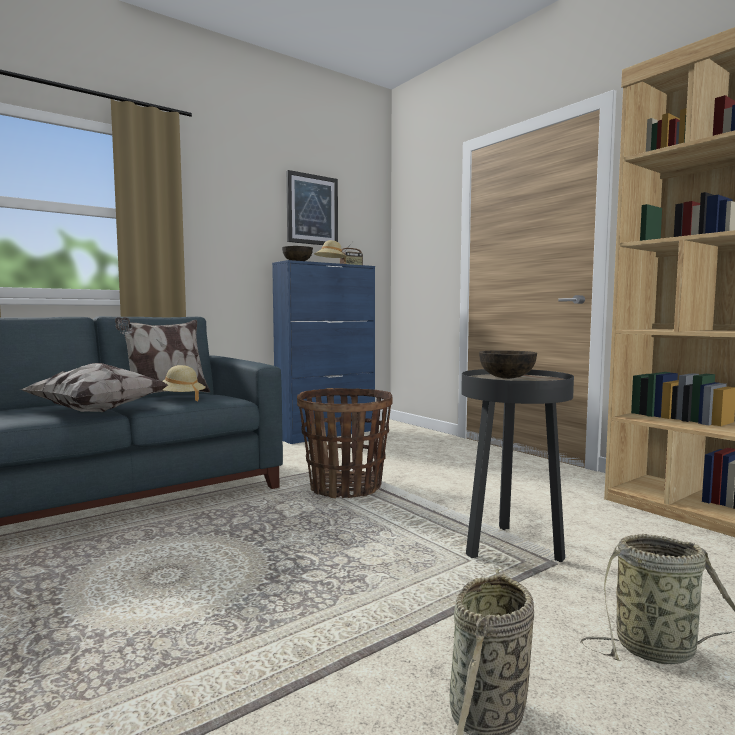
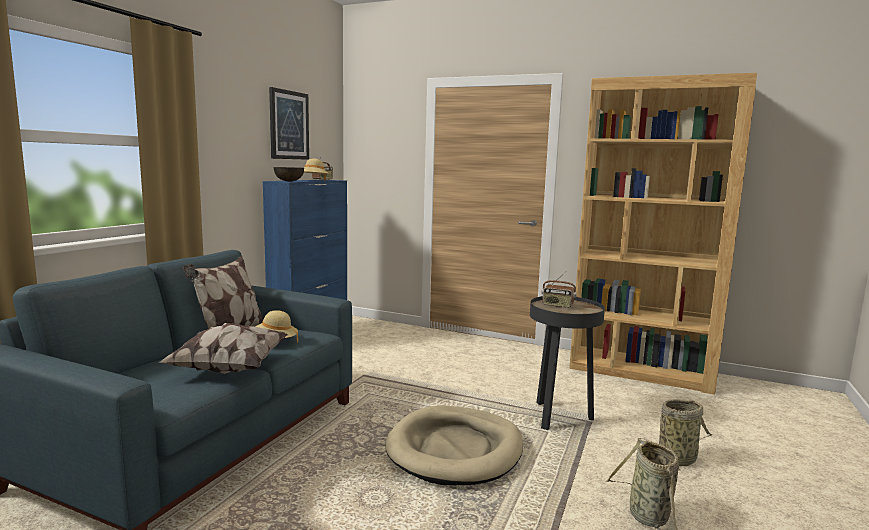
camera: 30 degrees left, 5 degrees up
basket [297,388,392,498] -> none
brown bowl [479,350,537,379] -> radio [541,271,577,308]
none -> beige dog bed [386,406,523,485]

